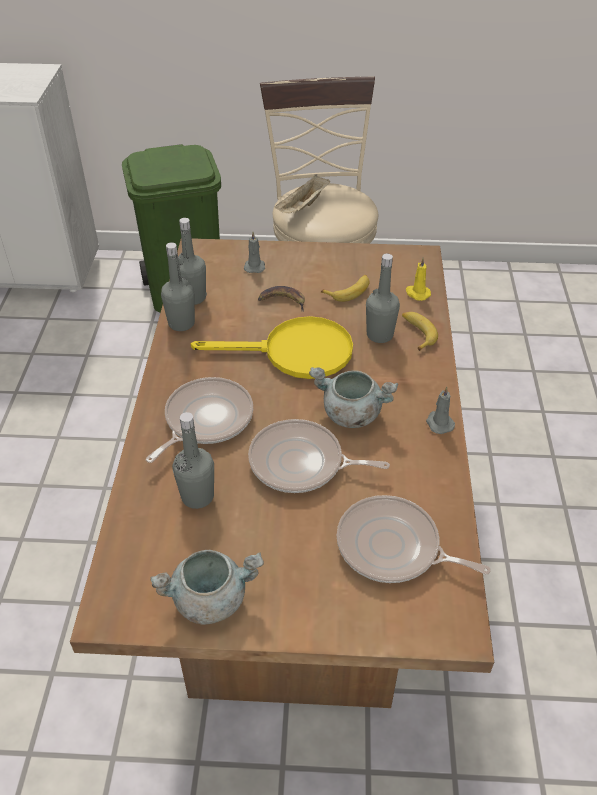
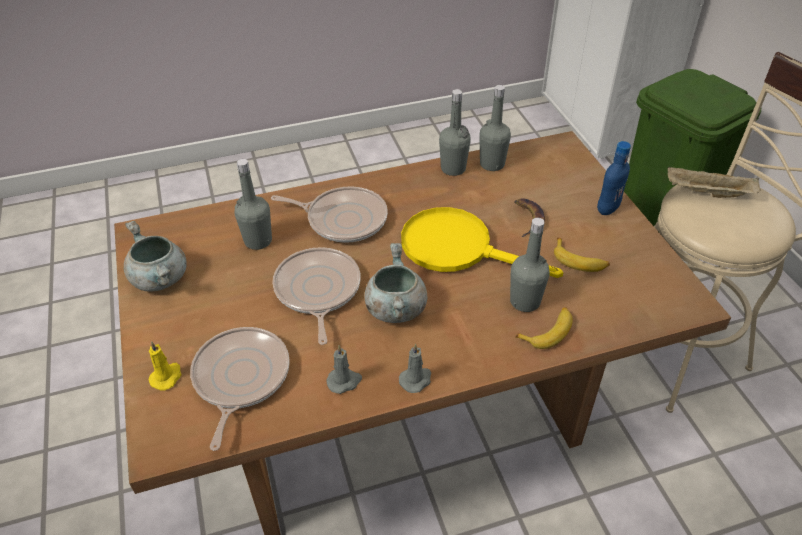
camera: 70 degrees right, 0 degrees up
yellow frying pan [191,316,353,379] -> yellow frying pan turned 135 degrees clockwise [401,207,563,278]
grey candle [244,232,265,273] -> grey candle moved to [326,345,362,394]
yellow candle [406,258,431,301] -> yellow candle moved to [148,341,182,391]
none -> blue bottle [597,141,631,215]

